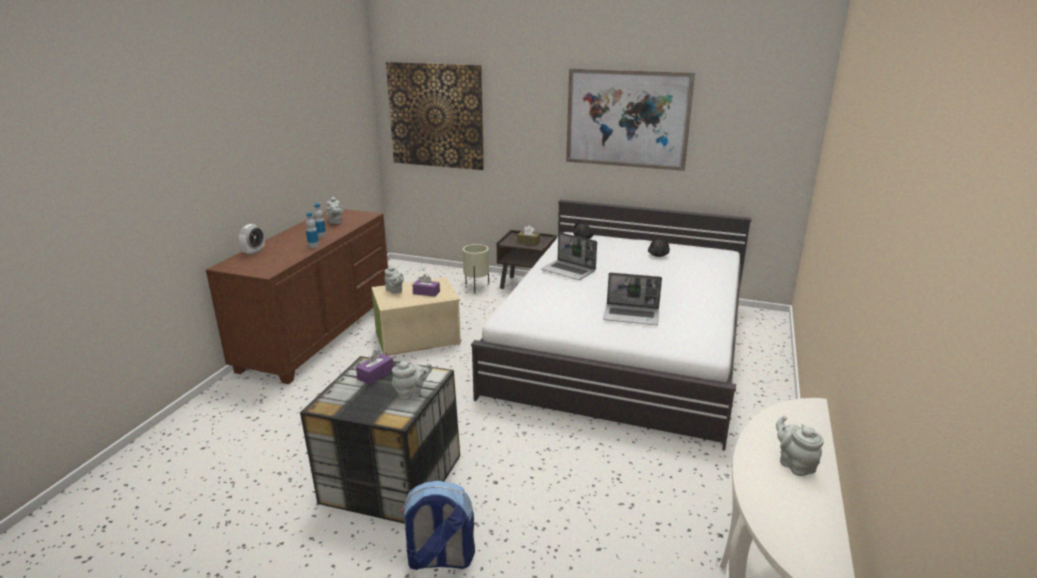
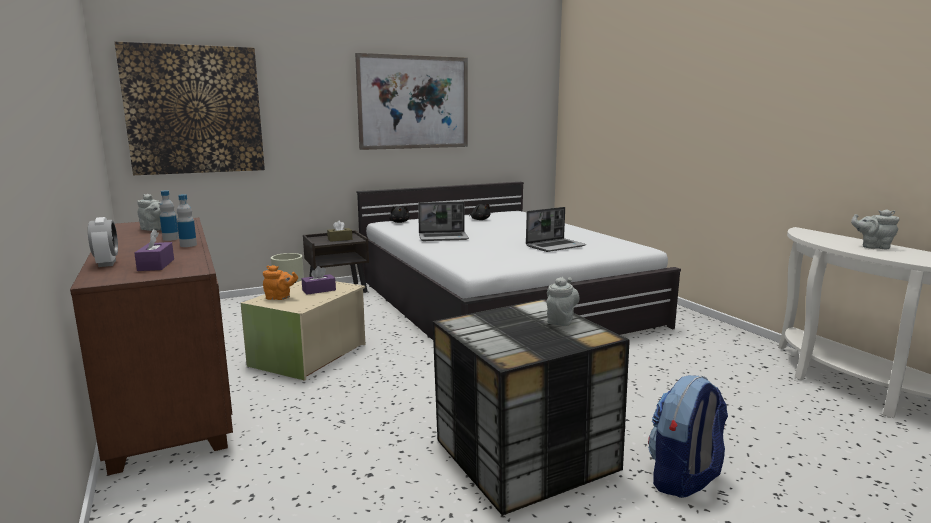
camera: 45 degrees left, 10 degrees down
purple tissue box [356,349,394,385] -> purple tissue box moved to [134,229,174,271]
grey teapot [384,265,404,294] -> orange teapot [263,265,298,300]

